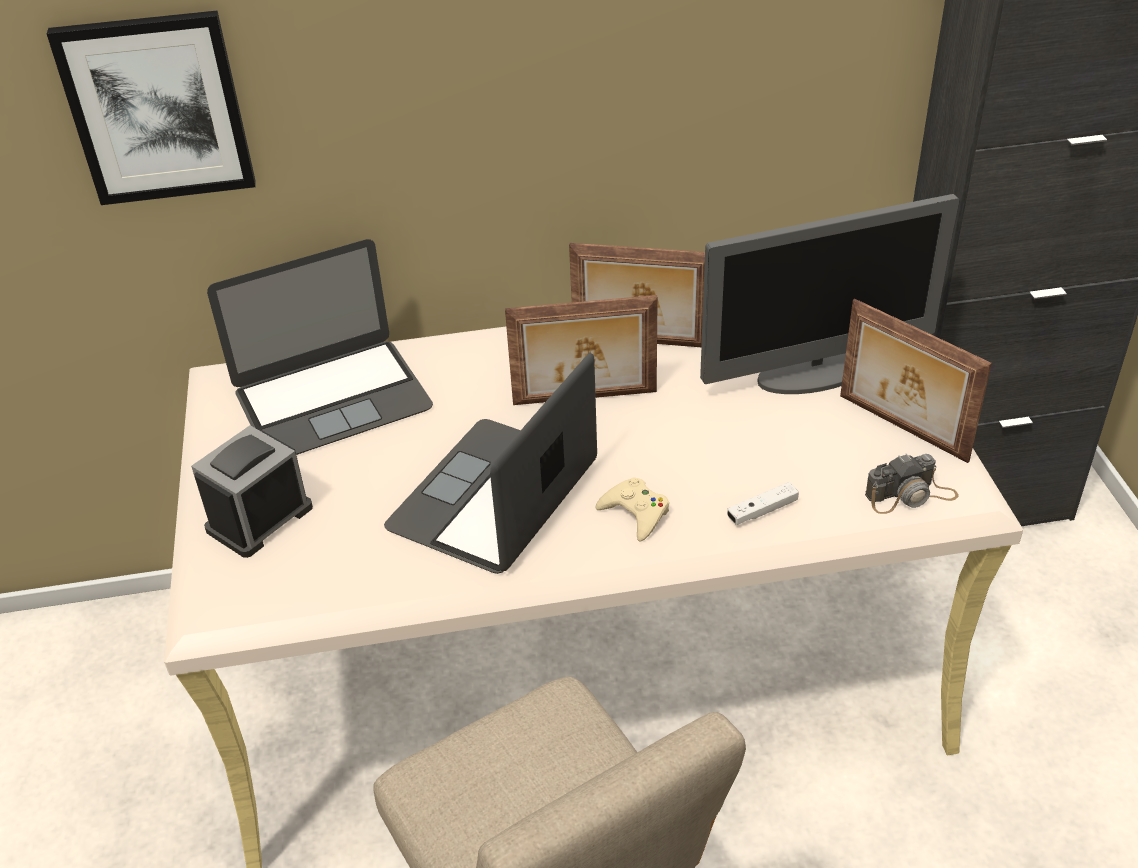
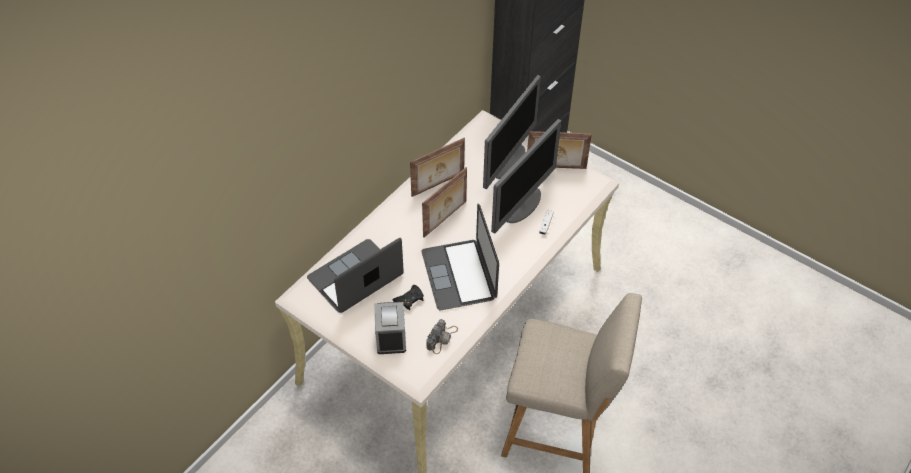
camera: 45 degrees left, 10 degrees up
picture [47,11,256,205] -> none
laptop [207,239,433,455] -> laptop turned 150 degrees counterclockwise [307,238,404,313]
beige game controller [596,477,669,542] -> none
camera [865,453,959,514] -> camera moved to [426,319,458,354]
none -> black game controller [392,285,424,310]
none -> monitor [491,119,562,234]

